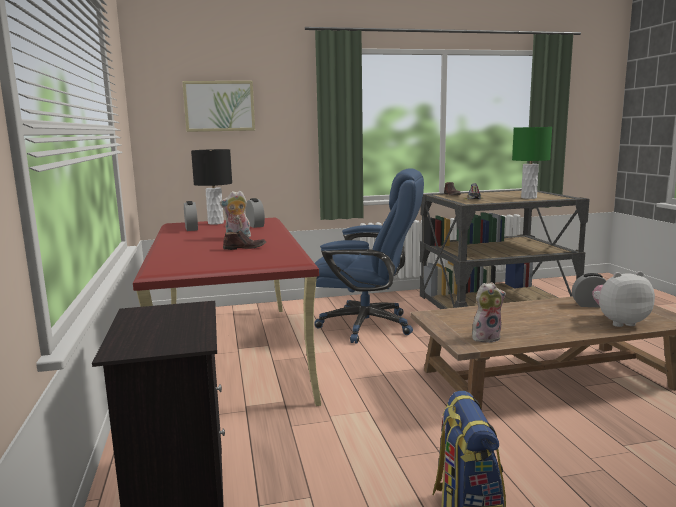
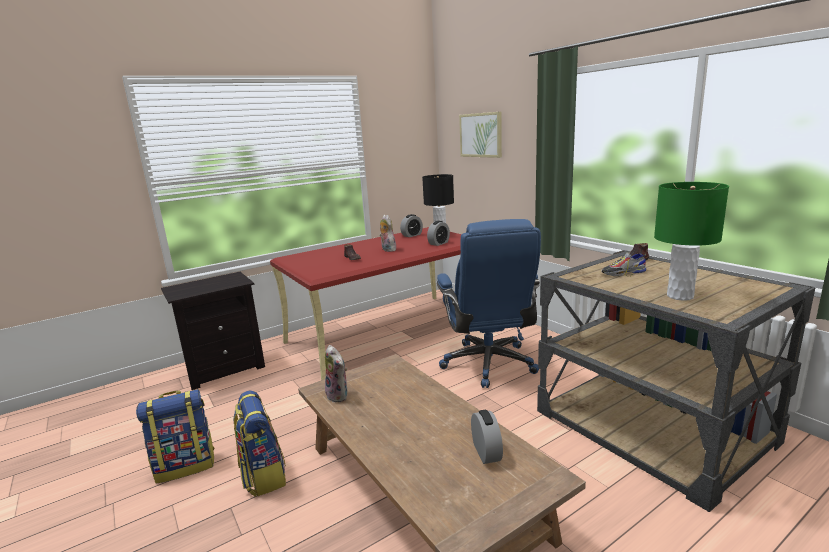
camera: 70 degrees right, 5 degrees up
plush toy [592,271,655,327] -> none
none -> backpack [233,391,286,497]

